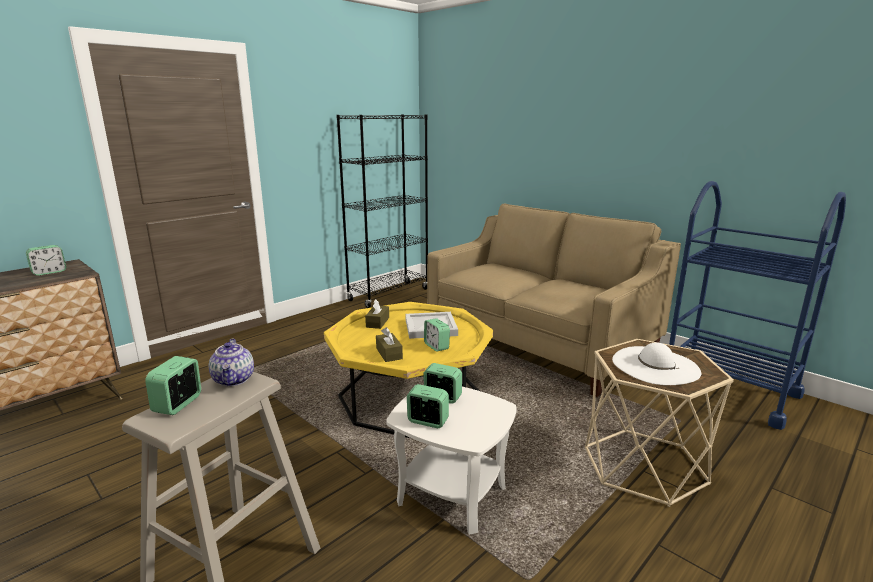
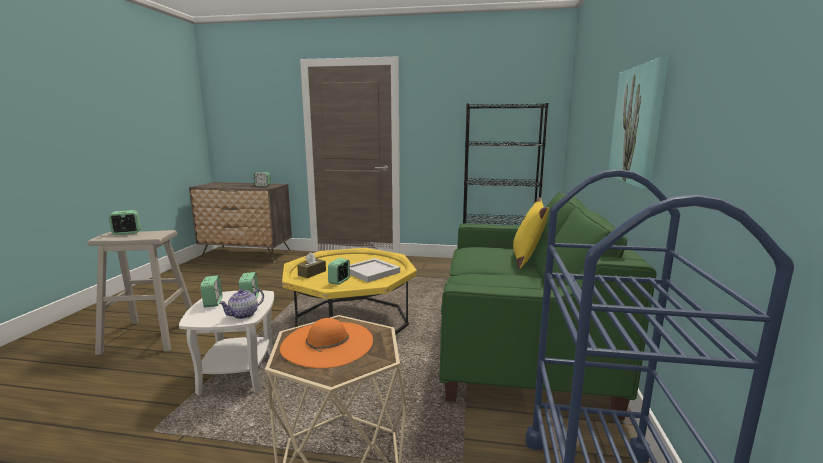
camera: 55 degrees right, 5 degrees down
teapot [209,339,254,386] -> teapot moved to [219,289,264,319]
brown tissue box [365,299,389,329] -> none
beige sofa [427,204,681,397] -> green sofa [439,192,657,421]
white hat [612,342,701,385] -> orange hat [280,318,373,368]
none -> yellow pillow [513,197,549,269]
none -> picture [609,57,669,189]

